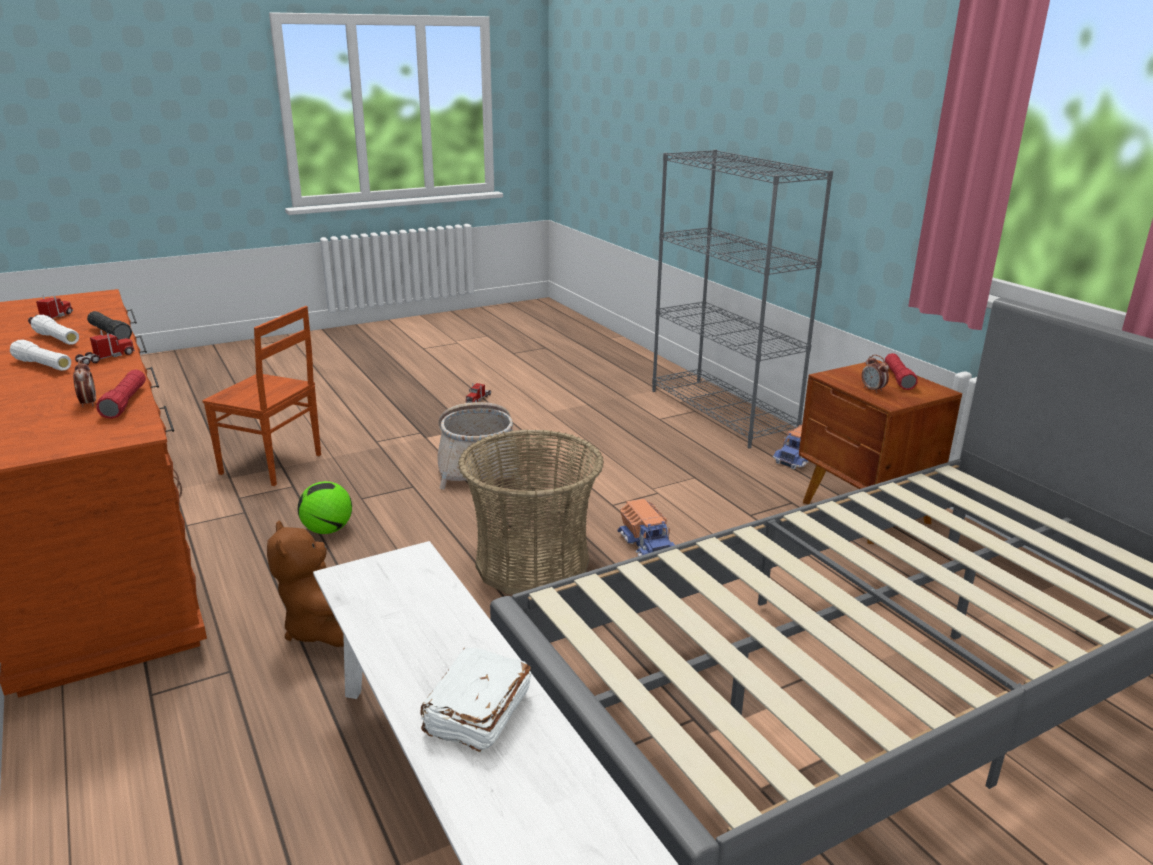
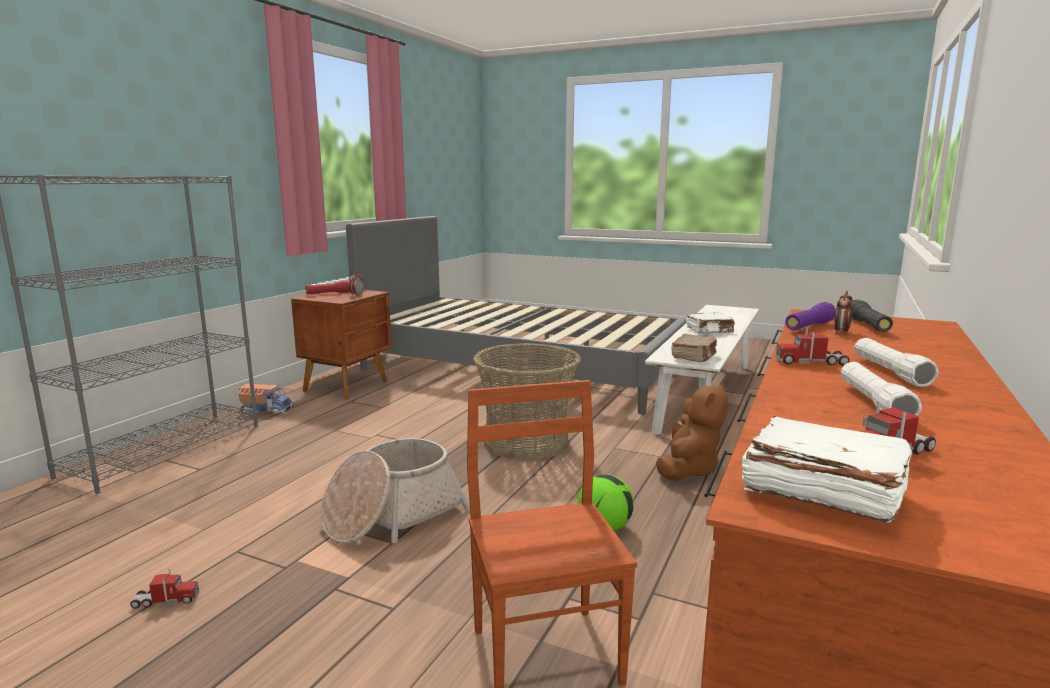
camera: 125 degrees left, 10 degrees down
black flashlight [87,311,132,340] -> black flashlight moved to [852,299,893,332]
red flashlight [96,370,146,419] -> purple flashlight [785,302,836,330]
toy truck [618,499,675,556] -> none
none -> brown book [671,334,717,362]
none -> white book [741,416,913,523]

